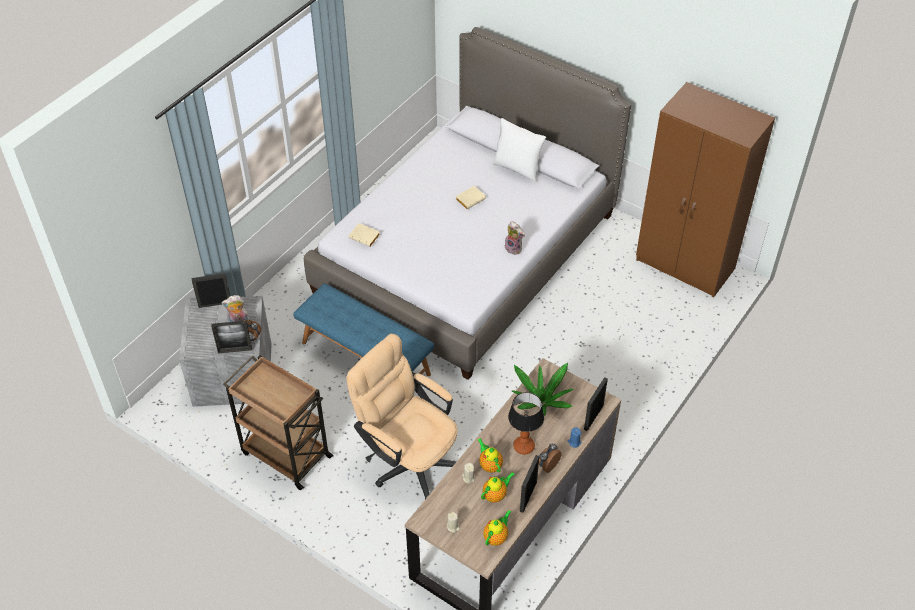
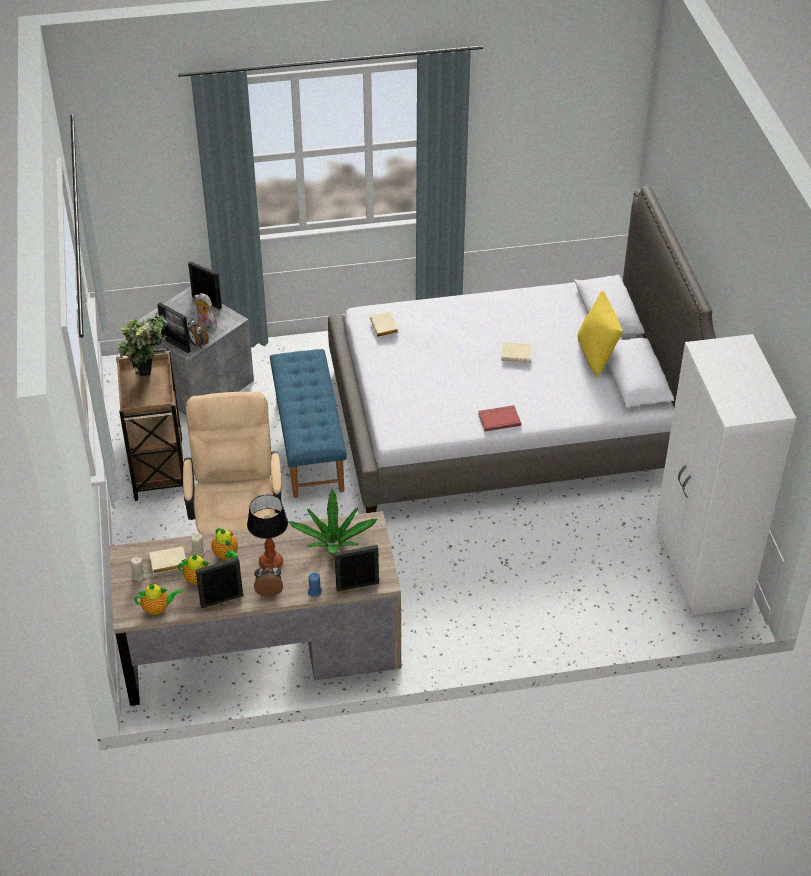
camera: 45 degrees right, 5 degrees down
teapot [477,438,503,473] -> teapot turned 135 degrees clockwise [212,527,238,560]
white pillow [492,118,546,182] -> yellow pillow [578,291,623,378]
plush toy [505,221,525,255] -> red book [478,405,521,431]
brown wardrobe [636,82,775,297] -> white wardrobe [656,334,796,615]
none -> potted plant [117,313,168,376]
none -> beige book [149,546,186,574]

